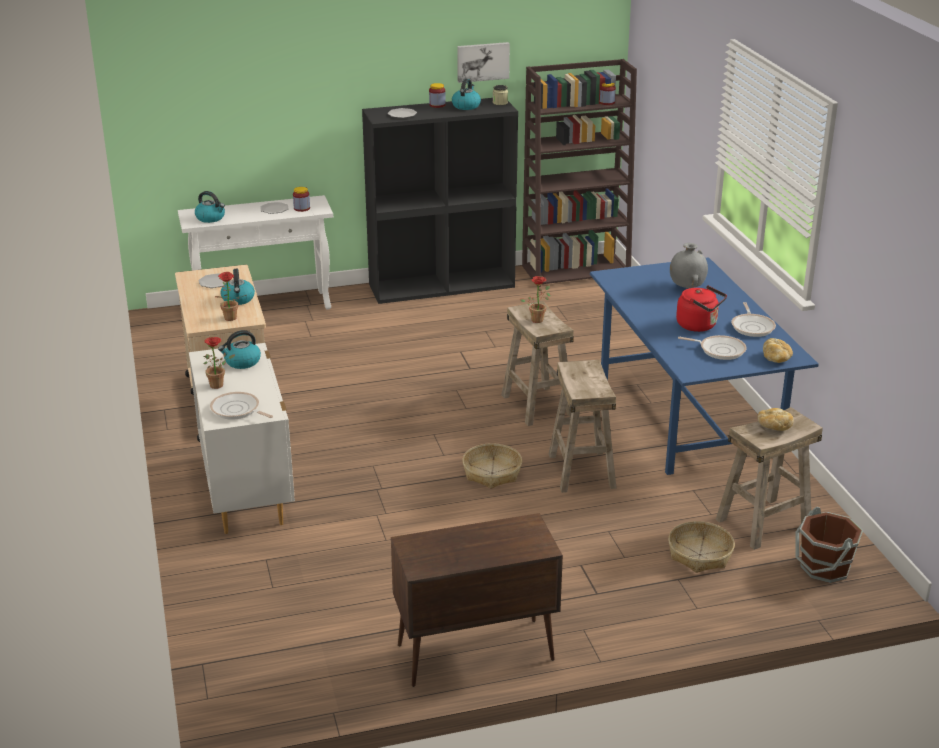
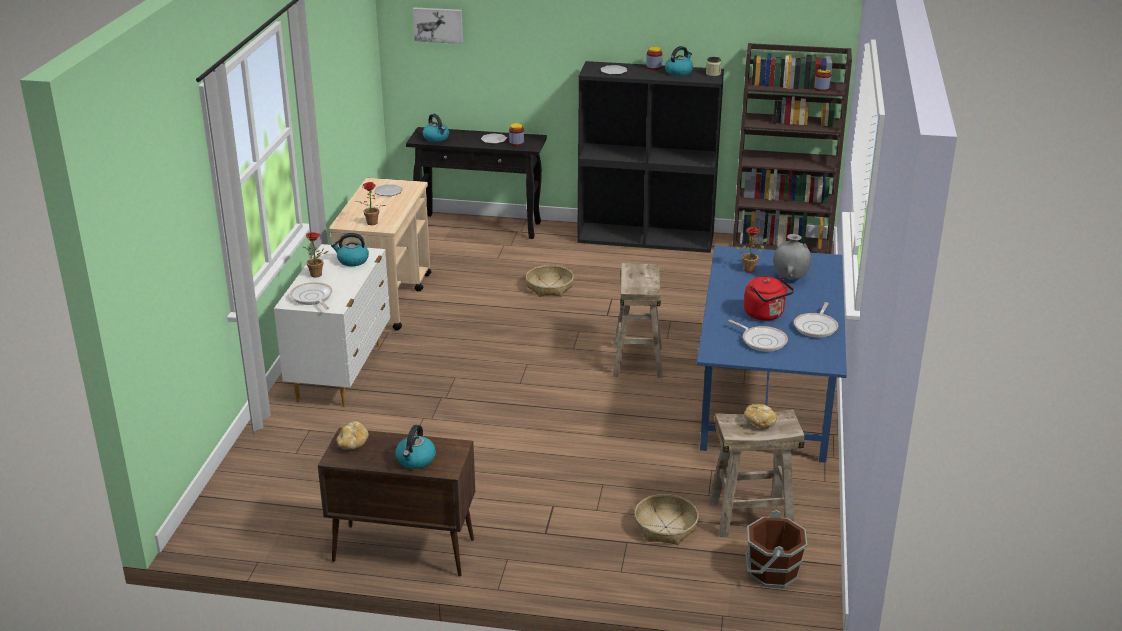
camera: 25 degrees right, 0 degrees up
white console table [178,195,333,310] -> black console table [406,127,547,239]
kettle [220,269,255,305] -> kettle moved to [395,425,436,469]
picture [457,42,510,83] -> picture moved to [413,7,463,44]
basket [462,443,522,489] -> basket moved to [526,265,574,297]
potted plant [520,276,551,323] -> potted plant moved to [734,227,768,273]
beige stool [549,360,617,493] -> none
bread [763,338,793,363] -> bread moved to [337,421,369,450]

